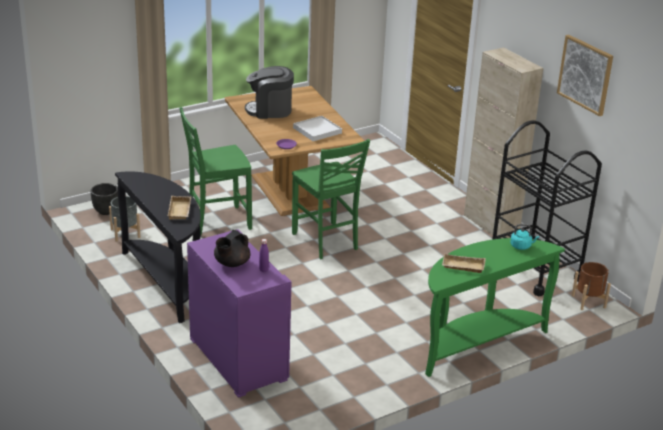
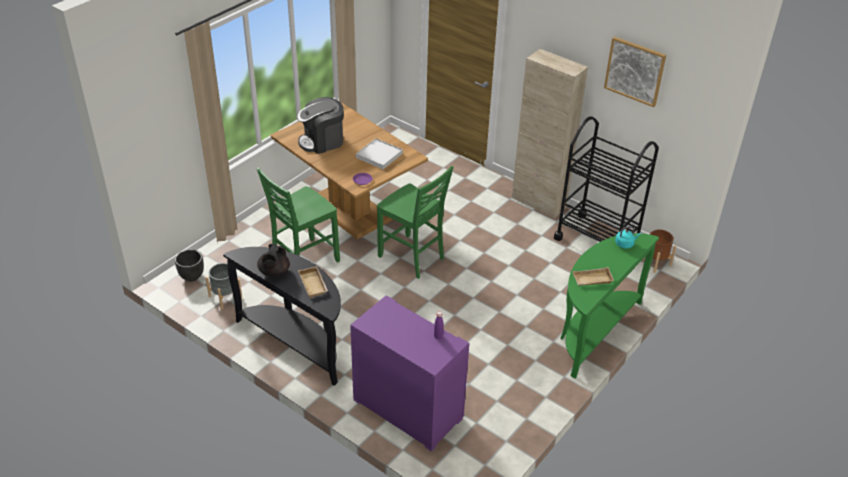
camera: 20 degrees left, 10 degrees up
black teapot [214,230,250,267] -> black teapot moved to [257,244,290,277]

